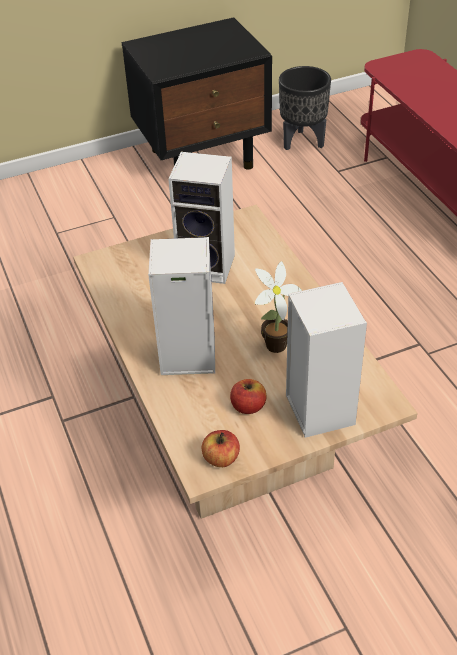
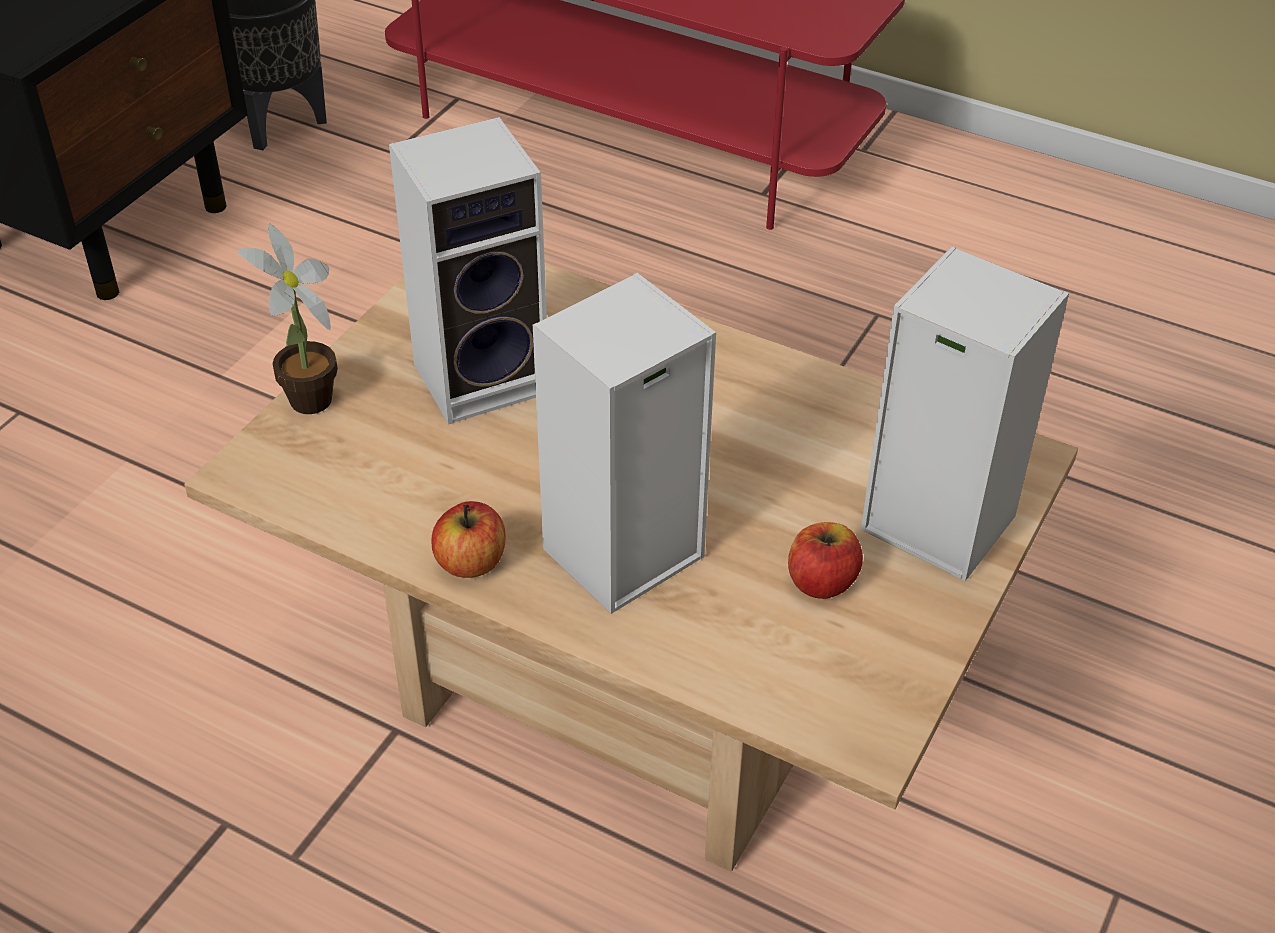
camera: 40 degrees left, 0 degrees up
apple [202,430,240,467] -> apple moved to [432,501,506,578]
potted plant [255,261,302,353] -> potted plant moved to [237,223,338,414]

